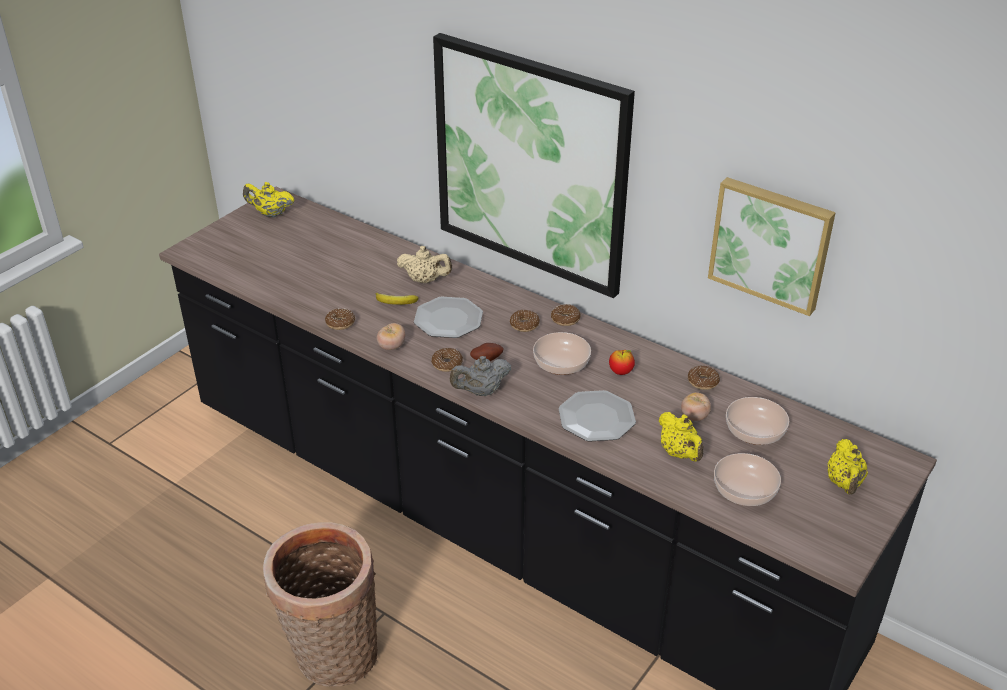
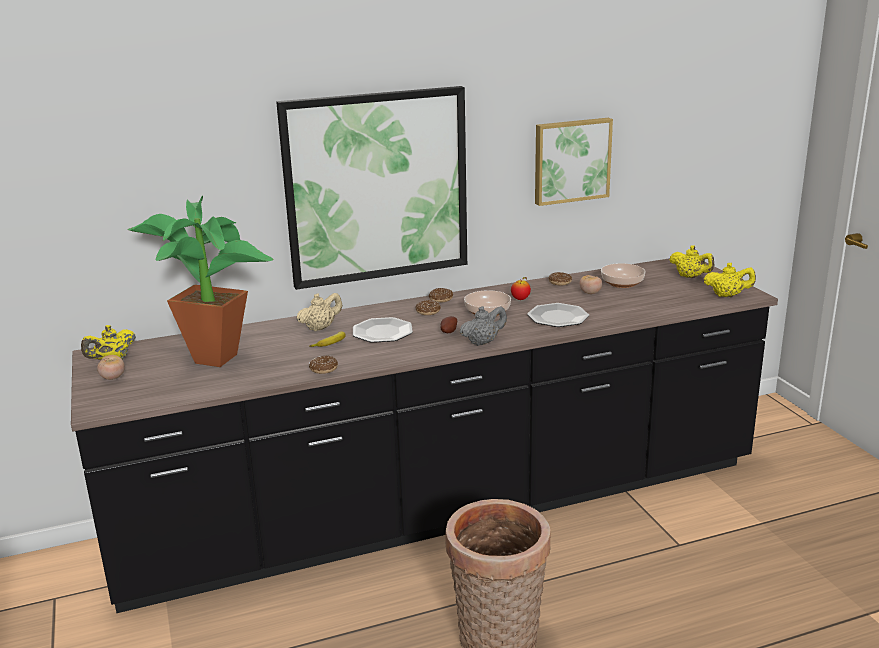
camera: 55 degrees left, 15 degrees down
tomato [377,323,405,350] -> tomato moved to [97,355,125,380]
donut [431,348,463,372] -> none
grey teapot [450,356,511,396] -> grey teapot turned 135 degrees counterclockwise [460,306,507,346]
yellow teapot [659,412,703,462] -> yellow teapot moved to [704,263,756,297]
bowl [714,453,781,506] -> none
none -> potted plant [127,195,273,367]

